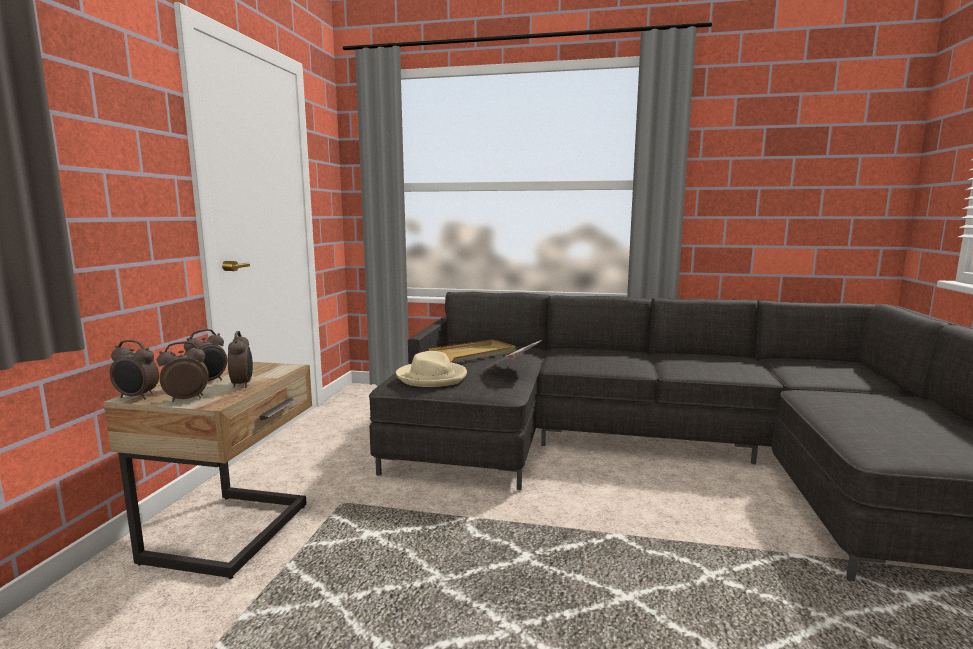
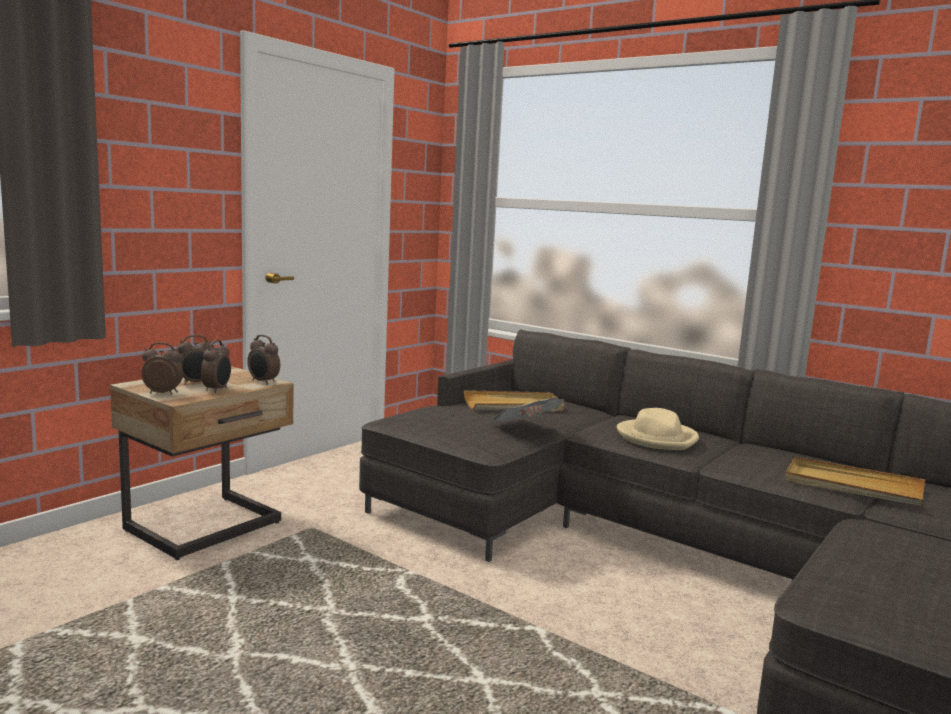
camera: 25 degrees right, 0 degrees up
alarm clock [110,340,159,399] -> alarm clock moved to [247,335,280,385]
beige hat [396,351,467,387] -> beige hat moved to [617,408,699,450]
none -> beige tray [785,457,925,506]

